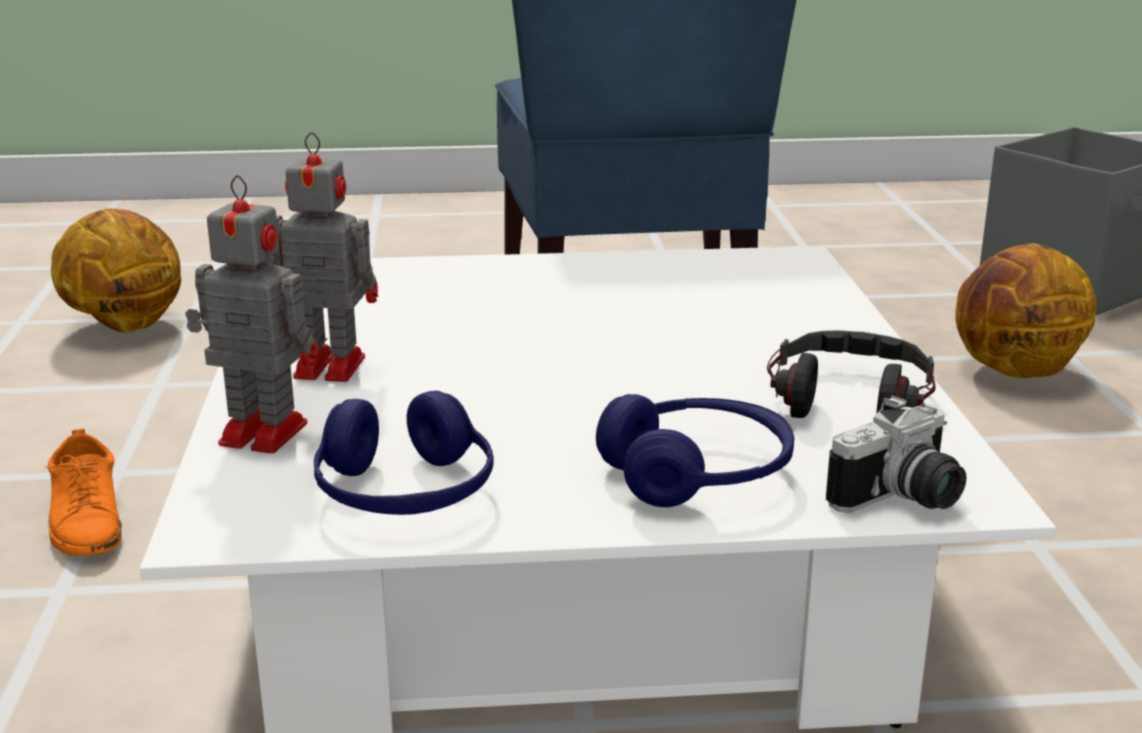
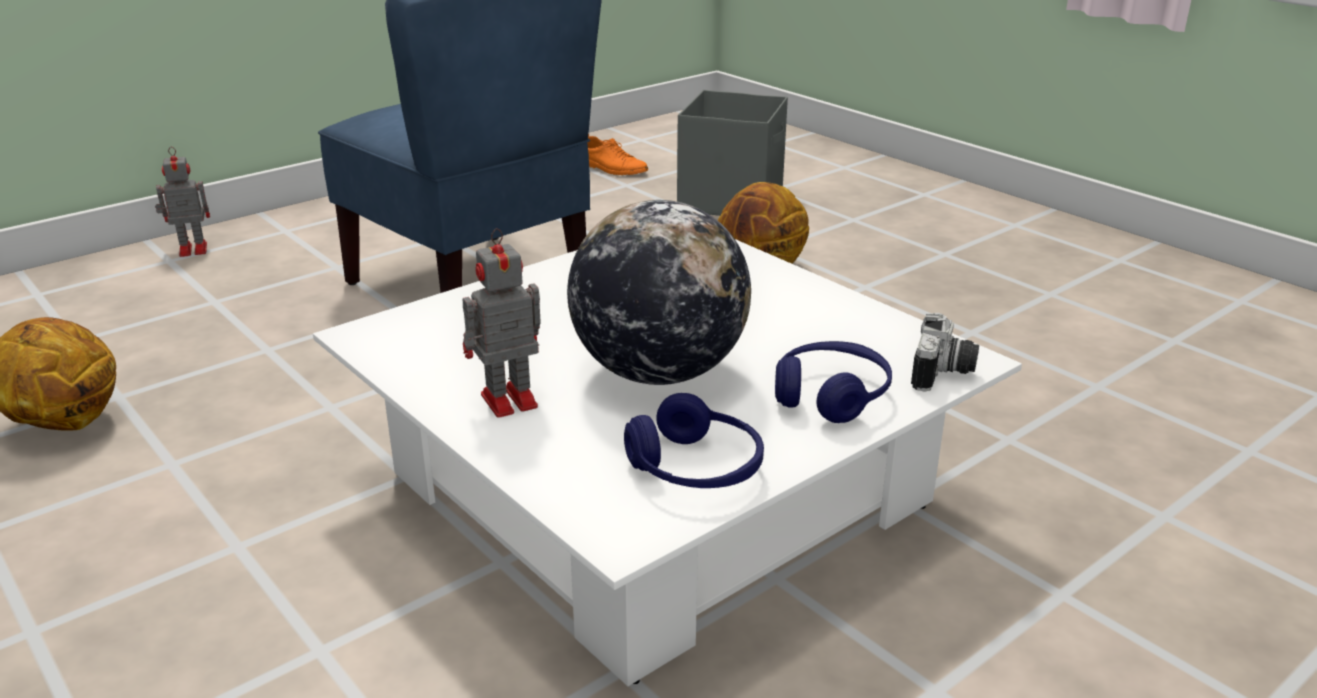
camera: 35 degrees left, 5 degrees up
orange shoe [45,429,122,556] -> orange shoe moved to [587,134,648,175]
toy robot [185,175,319,454] -> toy robot moved to [155,146,210,257]
headphones [767,330,936,418] -> none
none -> globe [567,200,751,385]

